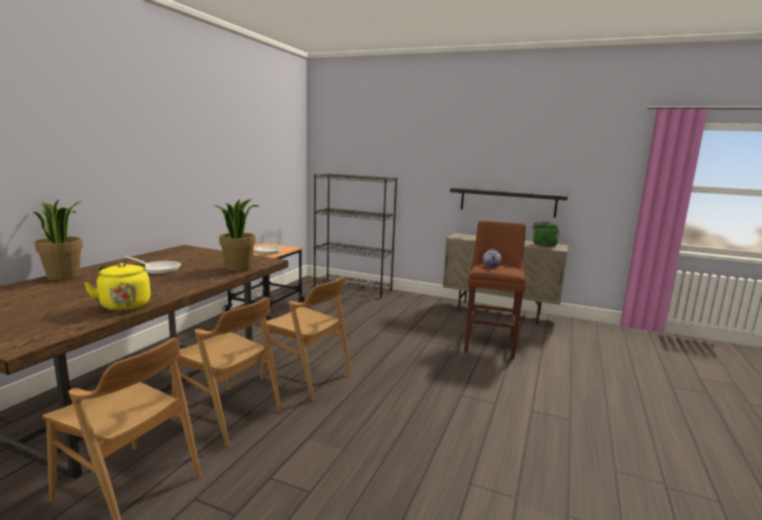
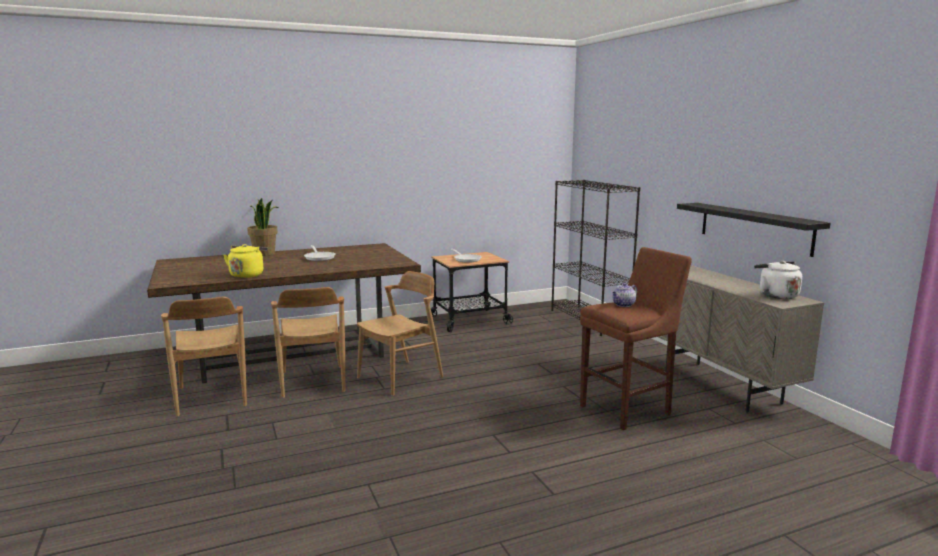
camera: 45 degrees right, 0 degrees up
potted plant [213,199,259,271] -> none
brown chair [261,276,351,400] -> brown chair turned 120 degrees counterclockwise [357,271,443,396]
green kettle [532,221,559,246] -> white kettle [754,261,802,299]

